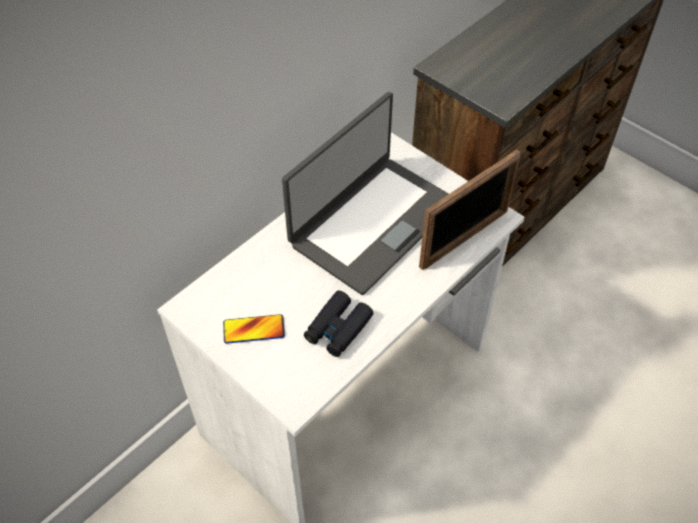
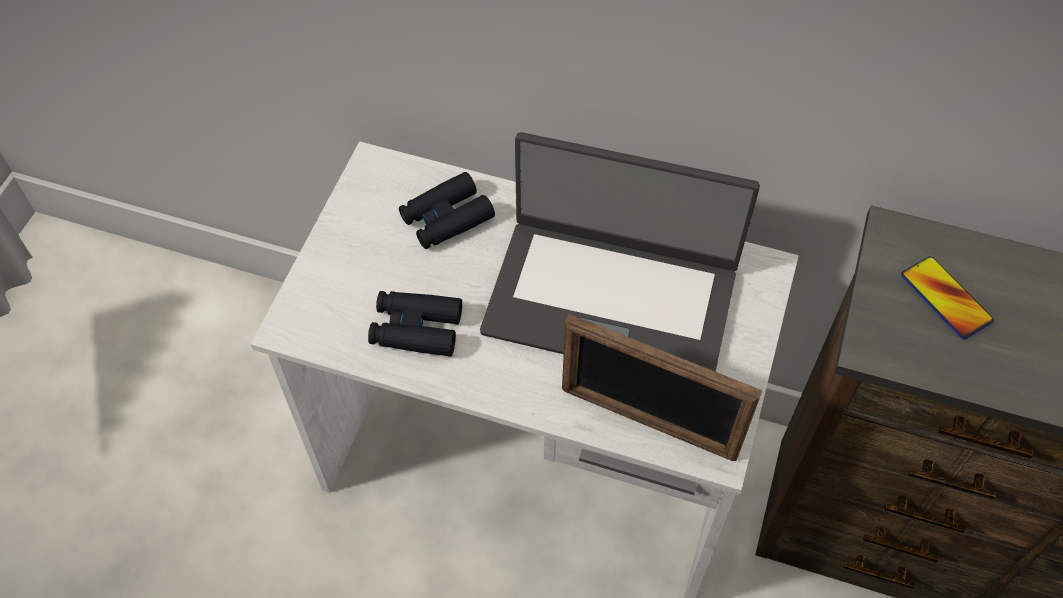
camera: 65 degrees right, 5 degrees up
phone [223,314,285,344] -> phone moved to [901,256,994,340]
none -> black binoculars [399,172,495,249]

